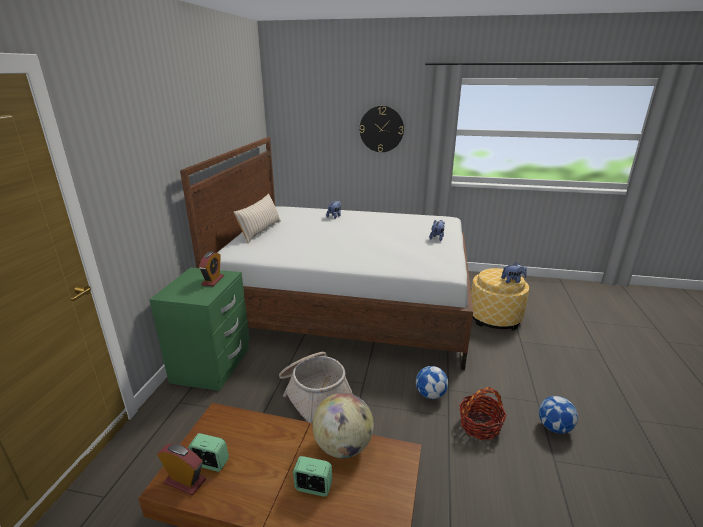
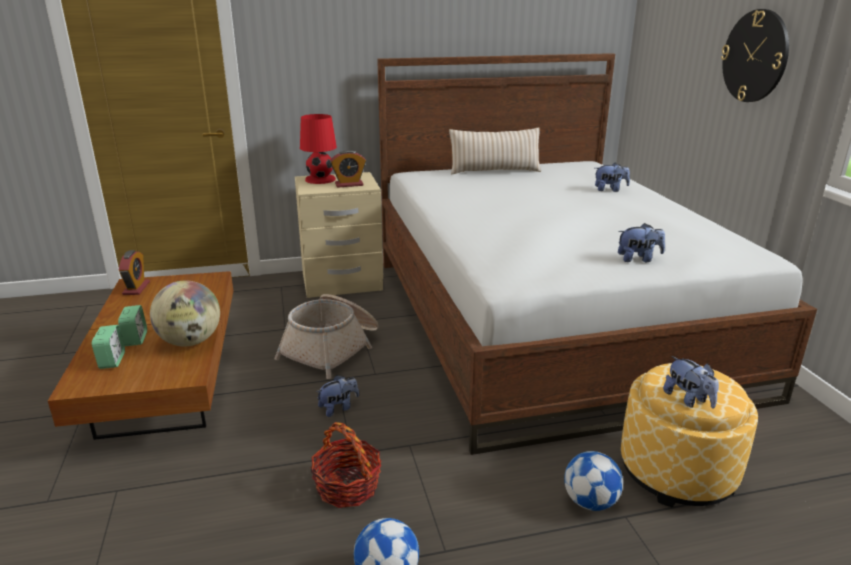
camera: 65 degrees right, 0 degrees up
green nightstand [149,267,250,391] -> beige nightstand [295,172,383,298]
alarm clock [188,433,229,472] -> alarm clock moved to [92,325,125,369]
football [416,366,448,399] -> football moved to [564,451,623,511]
none -> red table lamp [300,114,337,184]
none -> plush toy [316,375,359,417]

